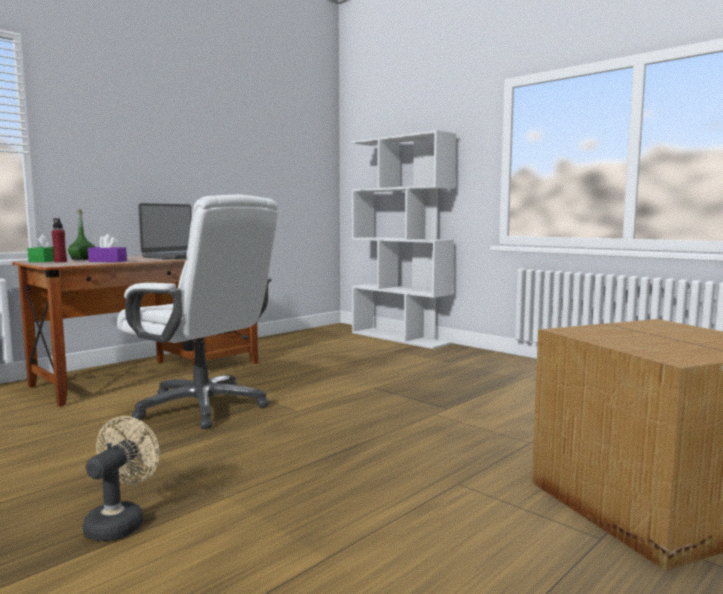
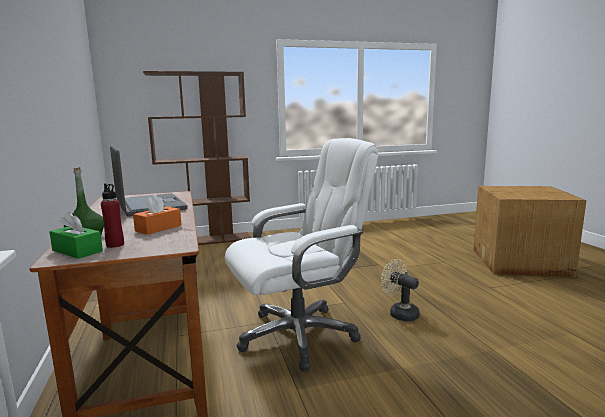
camera: 60 degrees left, 5 degrees up
beige fan [82,416,160,541] -> beige fan moved to [381,259,420,321]
purple tissue box [88,234,127,262] -> orange tissue box [133,194,182,235]
white bookcase [352,130,456,349] -> brown bookcase [143,71,251,245]

